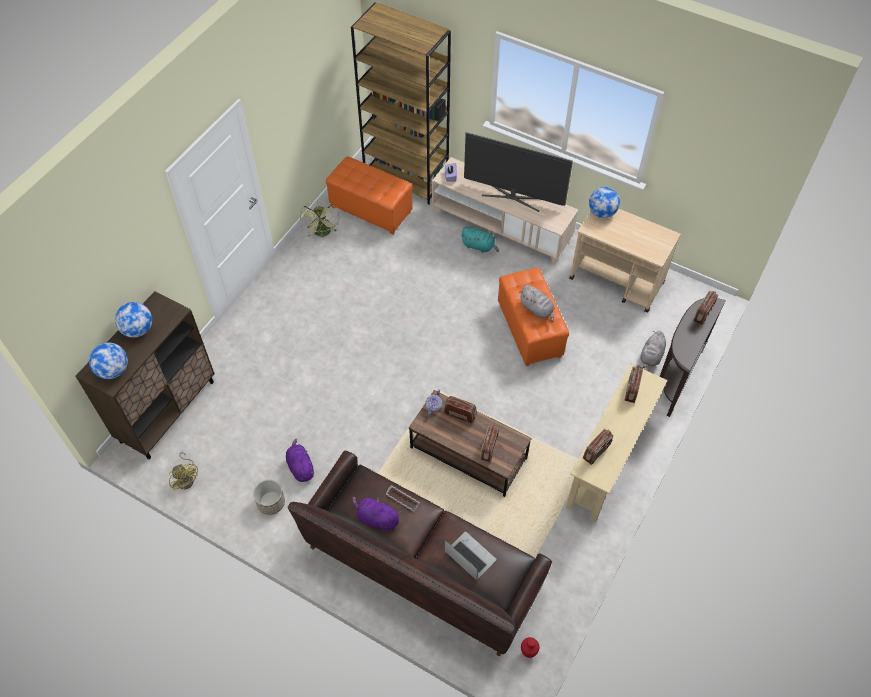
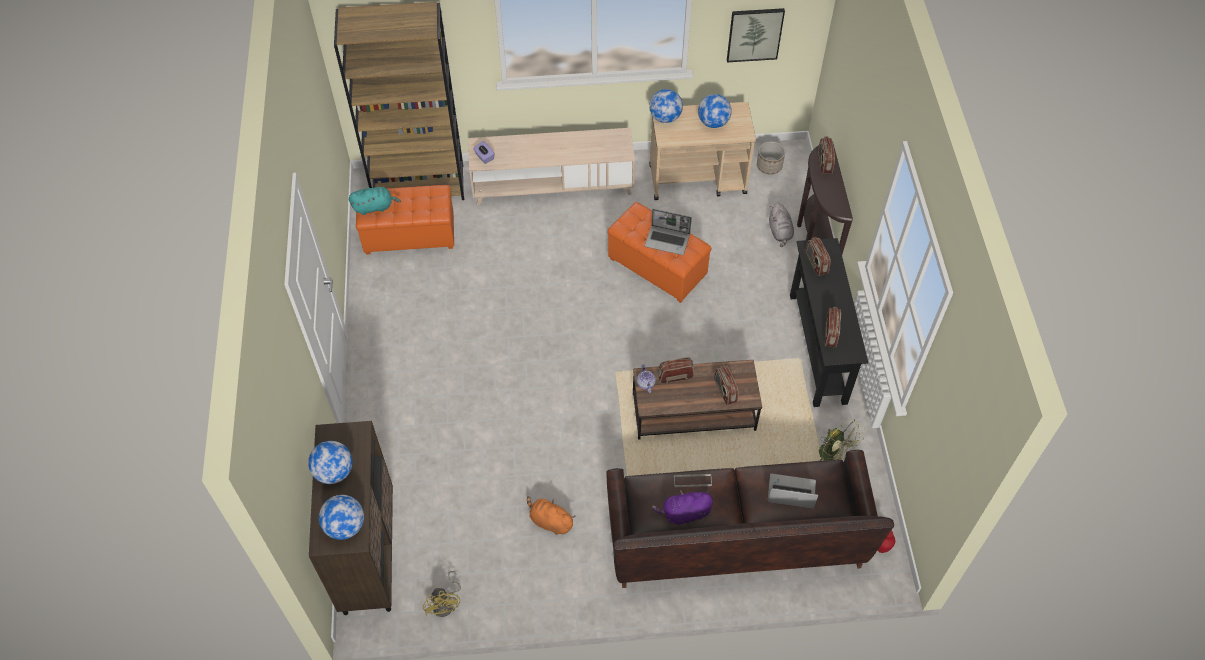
camera: 35 degrees left, 0 degrees up
yellow fan [169,452,198,491] -> yellow fan turned 60 degrees clockwise [423,571,461,617]
planter [253,480,285,515] -> planter moved to [757,141,785,175]
purple plush toy [286,438,315,482] -> orange plush toy [527,496,576,535]
green fan [300,201,339,237] -> green fan moved to [819,419,865,461]
turquoise plush toy [461,227,499,253] -> turquoise plush toy moved to [349,187,401,215]
television [464,132,573,212] -> none
grey plush toy [519,285,554,323] -> laptop [645,209,692,255]
beige console table [566,364,668,523] -> black console table [790,238,868,407]
none -> globe [698,94,732,128]
none -> picture [727,8,785,62]

